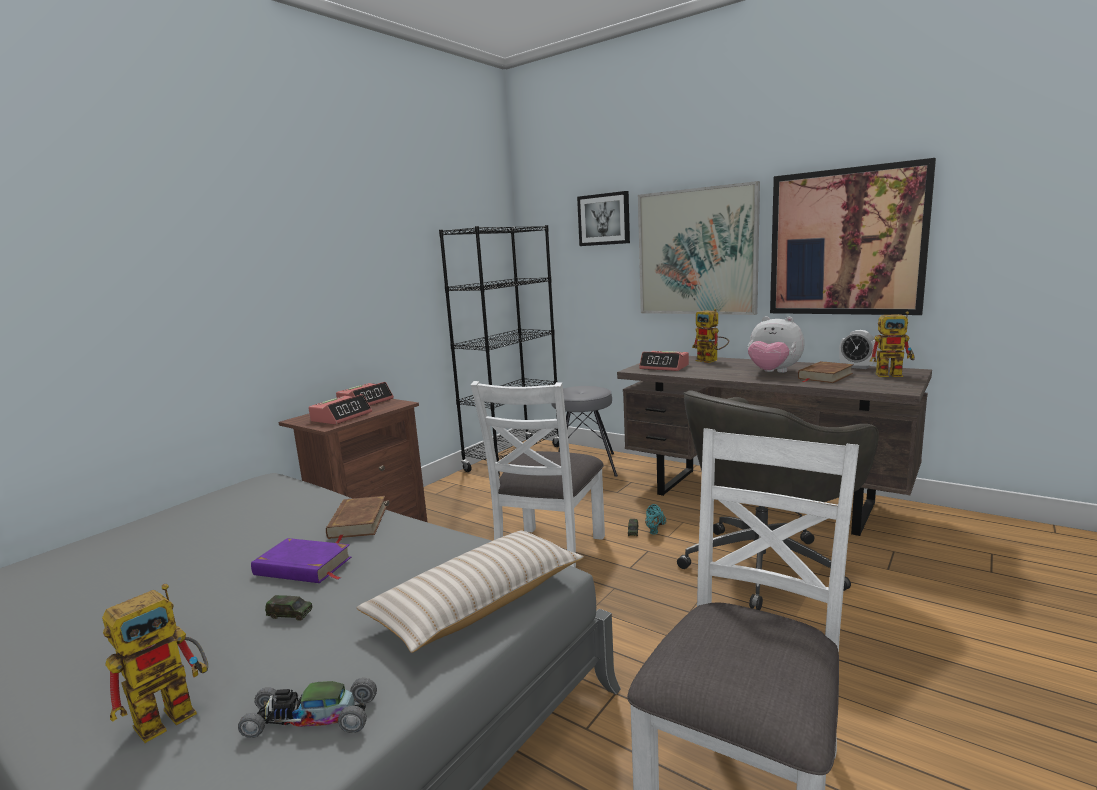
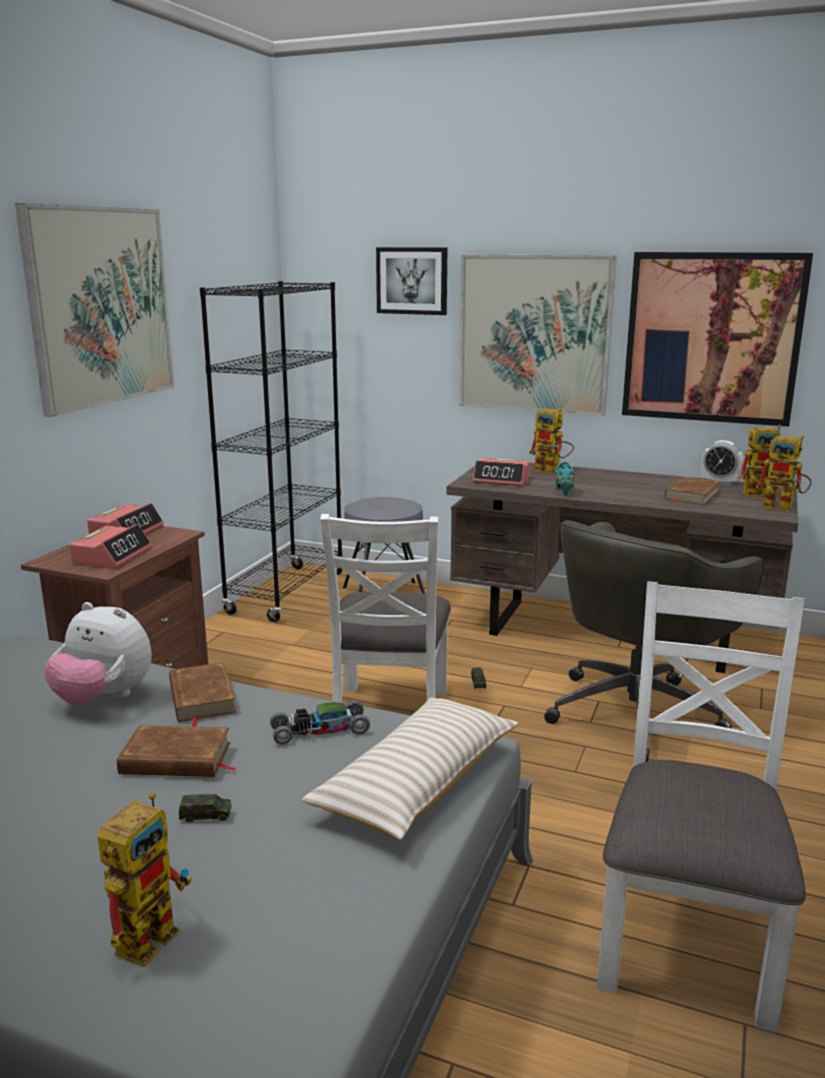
camera: 15 degrees left, 5 degrees up
toy car [238,678,377,738] -> toy car moved to [270,700,370,745]
purple book [251,538,351,583] -> brown book [117,725,236,777]
turquoise shoe [645,504,667,535] -> turquoise shoe moved to [555,462,574,496]
plush toy [748,316,805,373] -> plush toy moved to [44,602,152,706]
none -> picture [15,203,174,417]
none -> toy robot [756,436,812,511]

